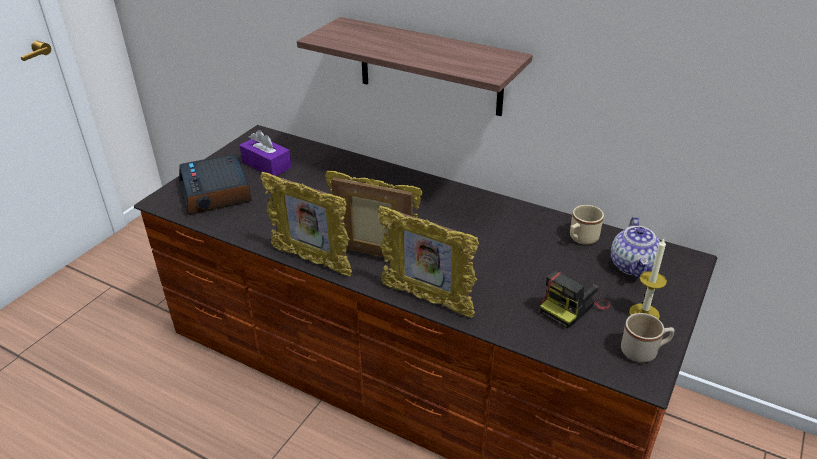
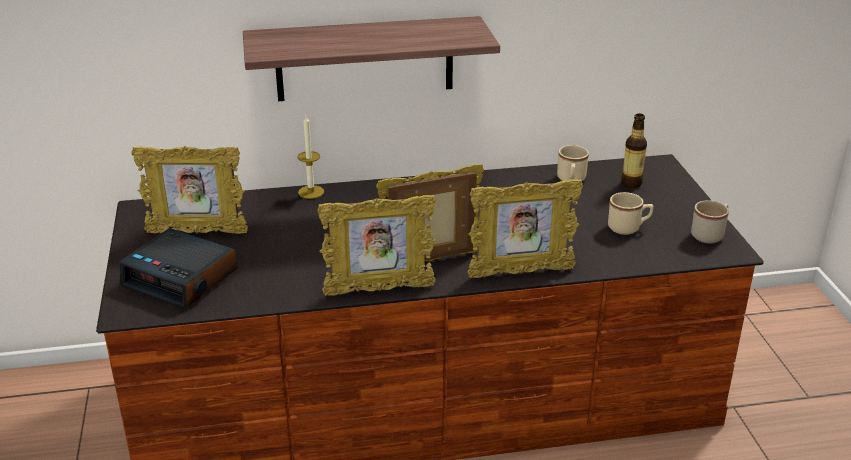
camera: 40 degrees left, 5 degrees down
purple tissue box [239,130,292,176] -> picture frame [131,146,248,234]
camera [540,271,610,328] -> beige mug [608,192,653,235]
teapot [611,217,660,278] -> bottle [621,113,647,188]
candle [629,239,667,319] -> candle moved to [297,116,324,199]

